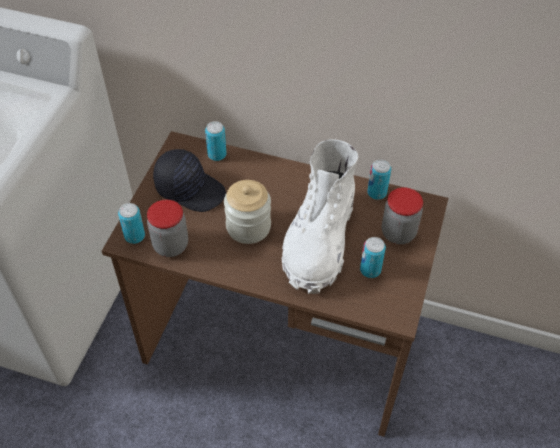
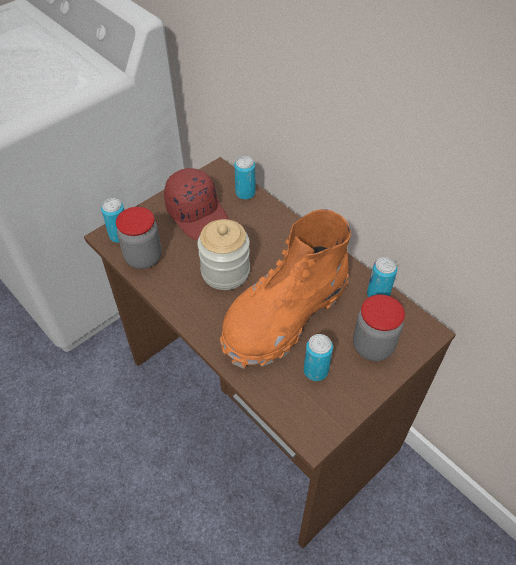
camera: 30 degrees right, 0 degrees up
black cap [153,149,226,212] -> red cap [164,168,229,240]
white boot [281,139,358,294] -> orange boot [220,209,351,369]

